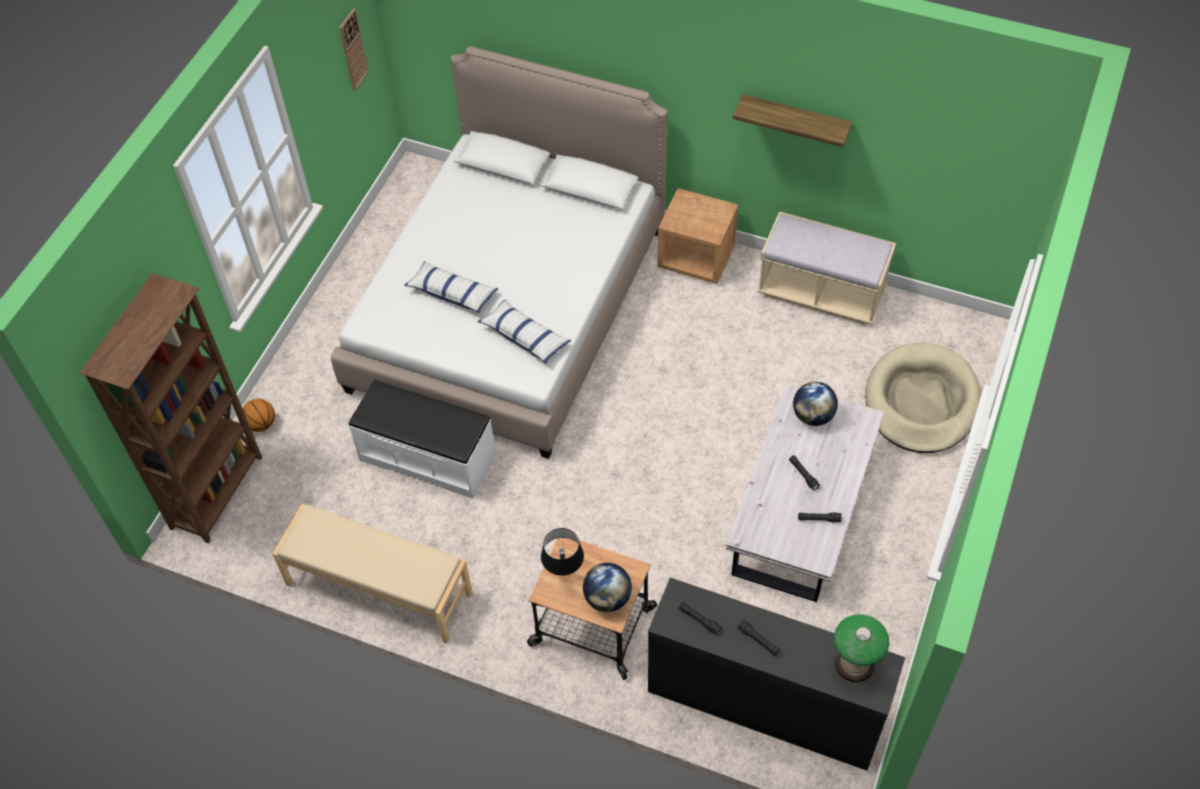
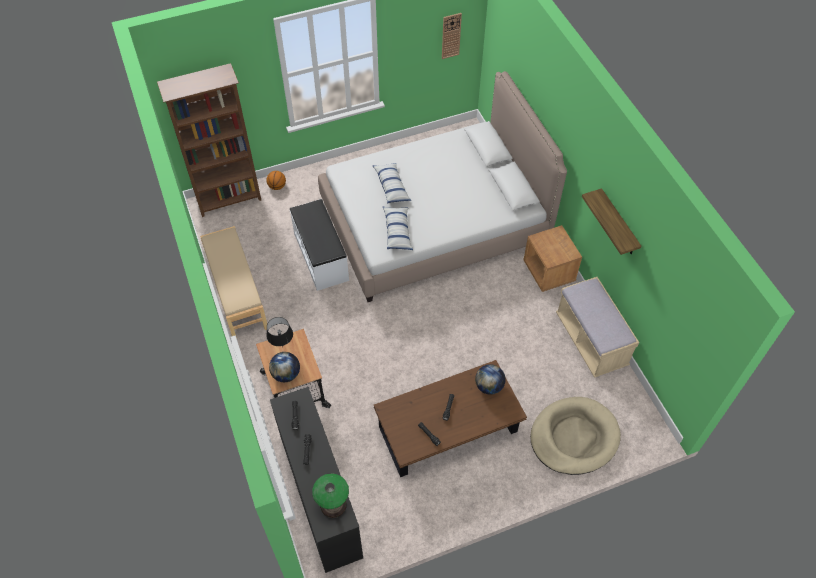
camera: 45 degrees right, 0 degrees up
white coffee table [726,384,884,602] -> brown coffee table [374,360,527,477]

